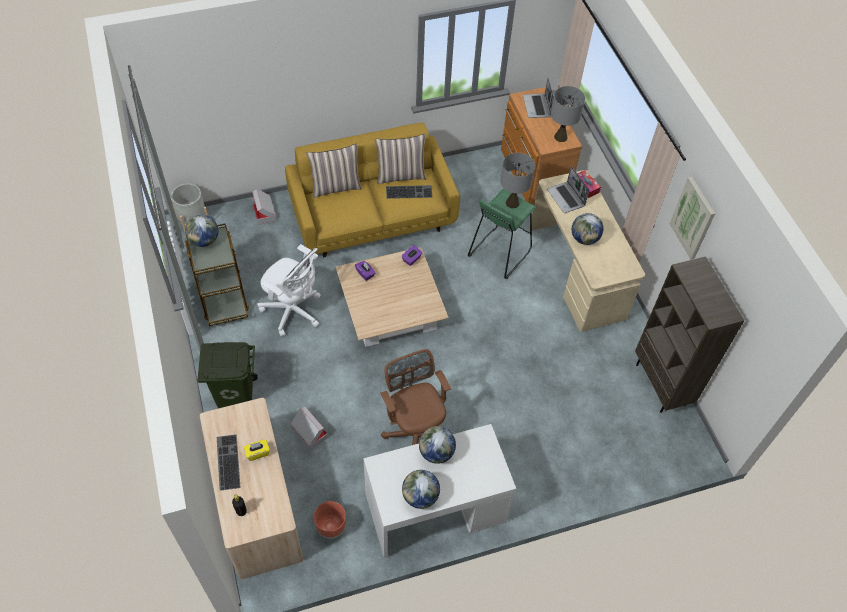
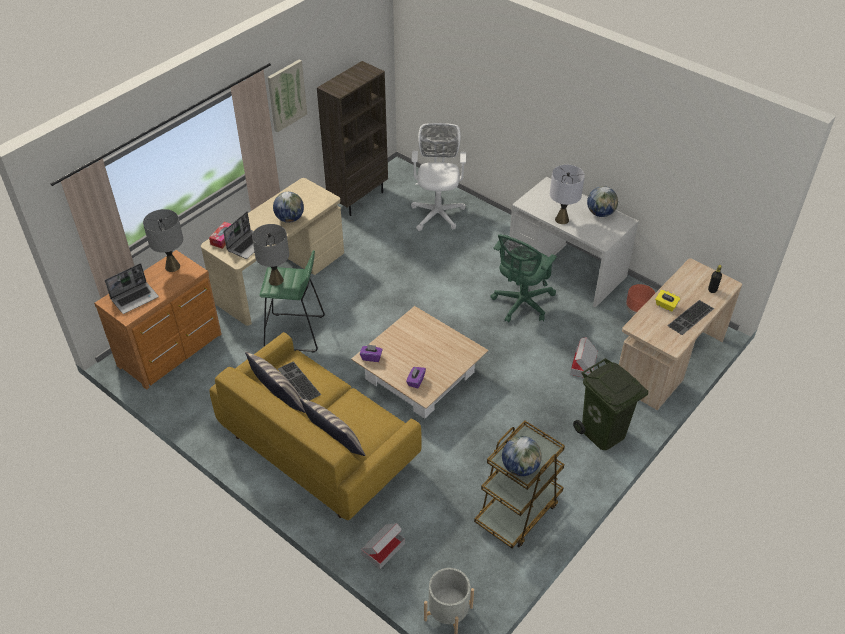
camera: 120 degrees left, 10 degrees down
white office chair [257,244,321,336] -> white office chair moved to [411,123,466,231]
brown office chair [380,349,451,445] -> green office chair [490,235,557,323]
globe [419,426,456,464] -> grey table lamp [550,165,585,224]

